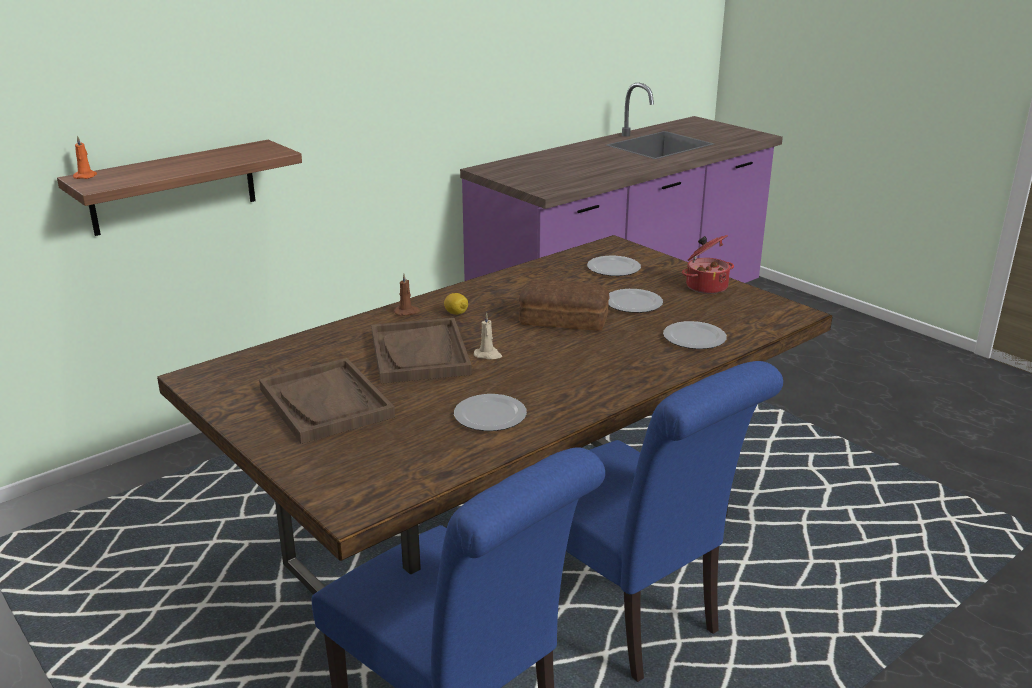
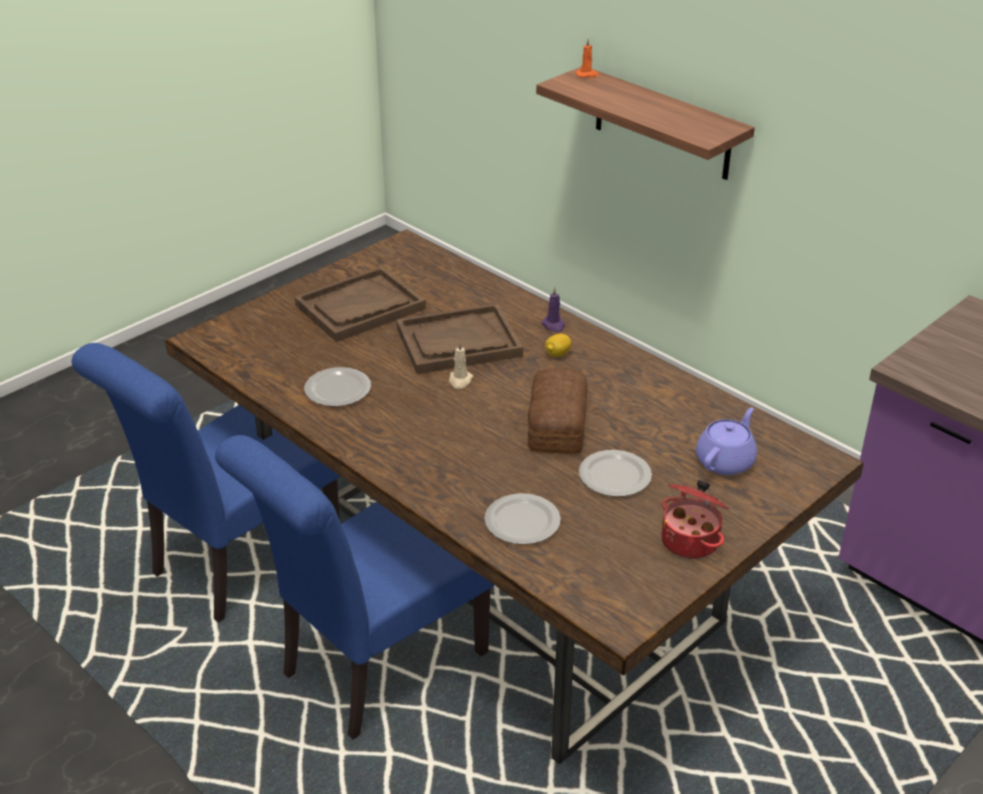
camera: 85 degrees right, 10 degrees up
brown candle [394,274,420,316] -> purple candle [541,287,565,332]
plate [587,256,641,276] -> purple teapot [696,407,757,475]

